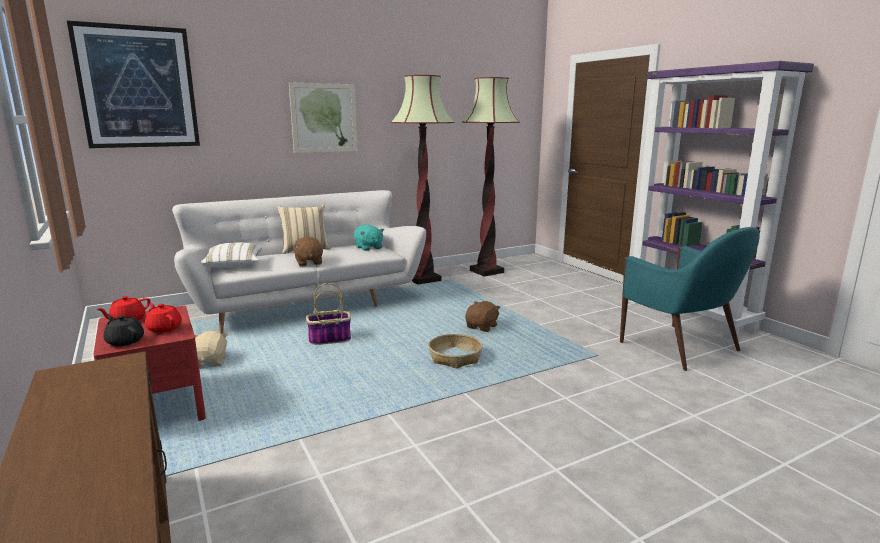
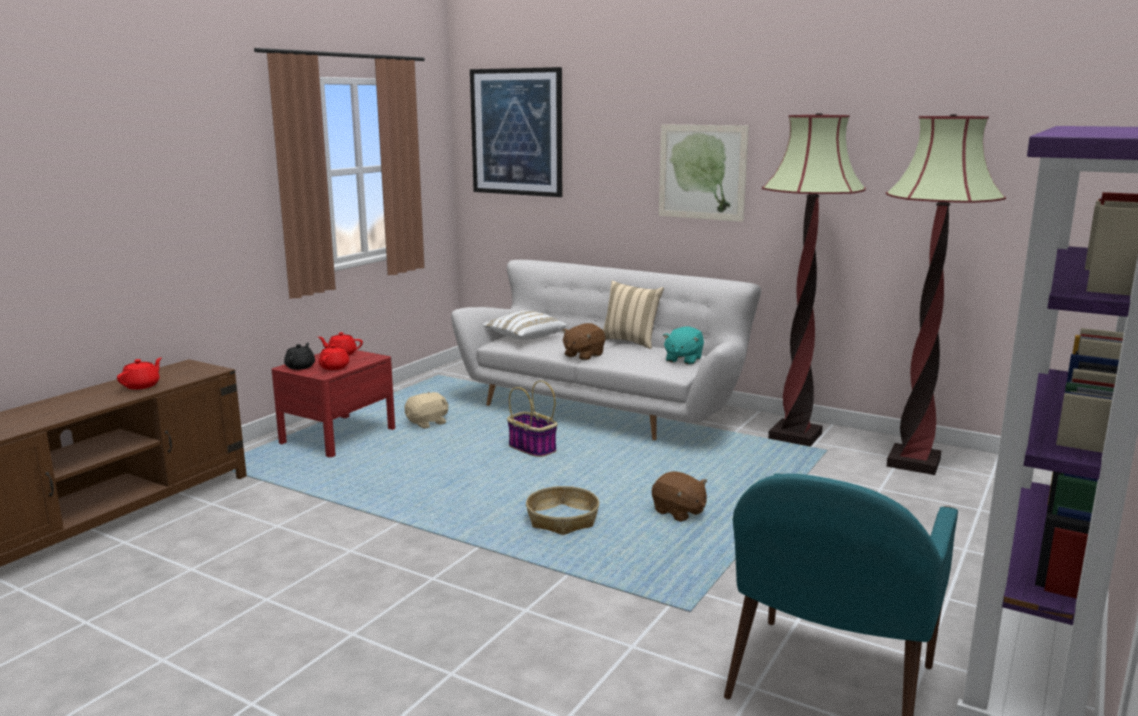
camera: 60 degrees right, 0 degrees up
brown plush toy [465,301,501,332] -> brown plush toy turned 45 degrees clockwise [652,471,707,522]
none -> red teapot [117,358,161,390]

